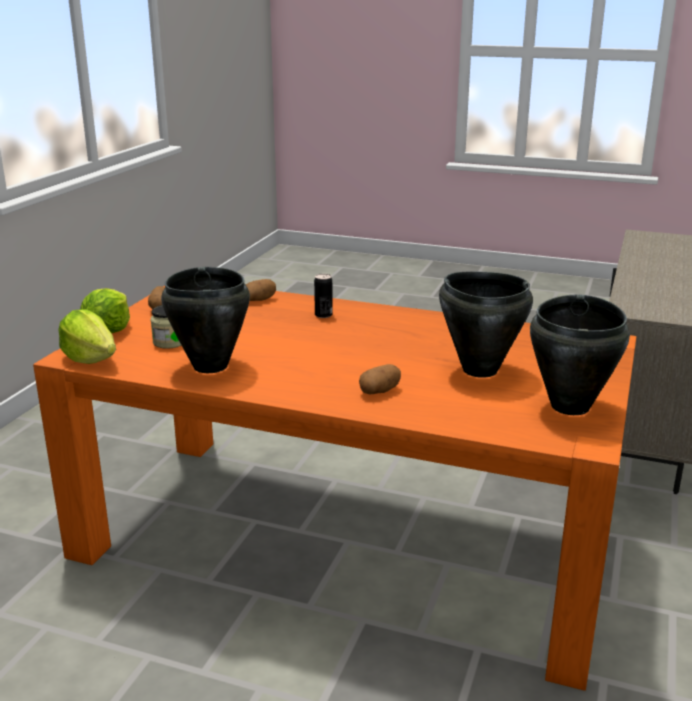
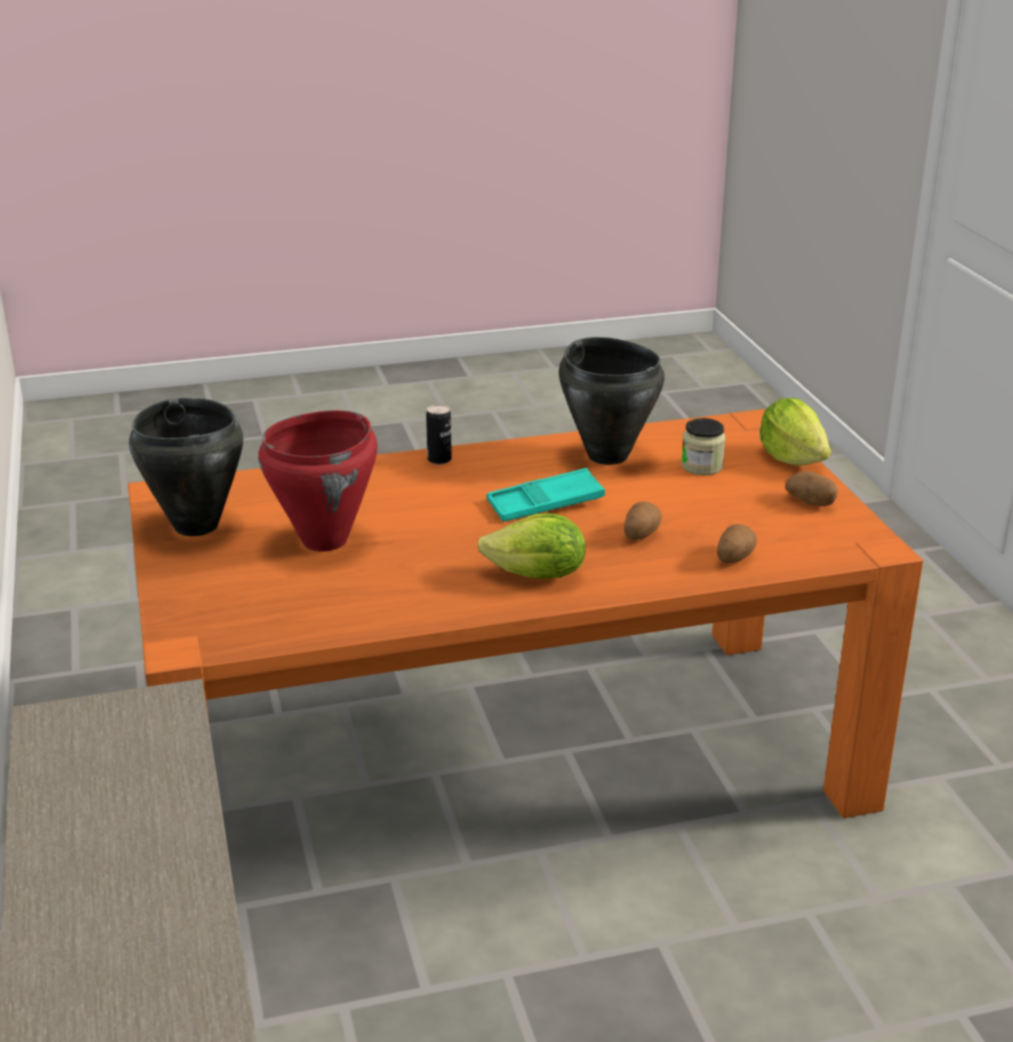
camera: 145 degrees right, 5 degrees up
lettuce [58,309,116,364] -> lettuce moved to [477,514,586,578]
can [314,274,333,318] -> can moved to [426,404,452,465]
potato [359,364,401,394] -> potato moved to [624,501,662,540]
black cooking pot [439,271,533,378] -> red cooking pot [258,410,377,552]
none -> turquoise tray [487,468,605,522]

